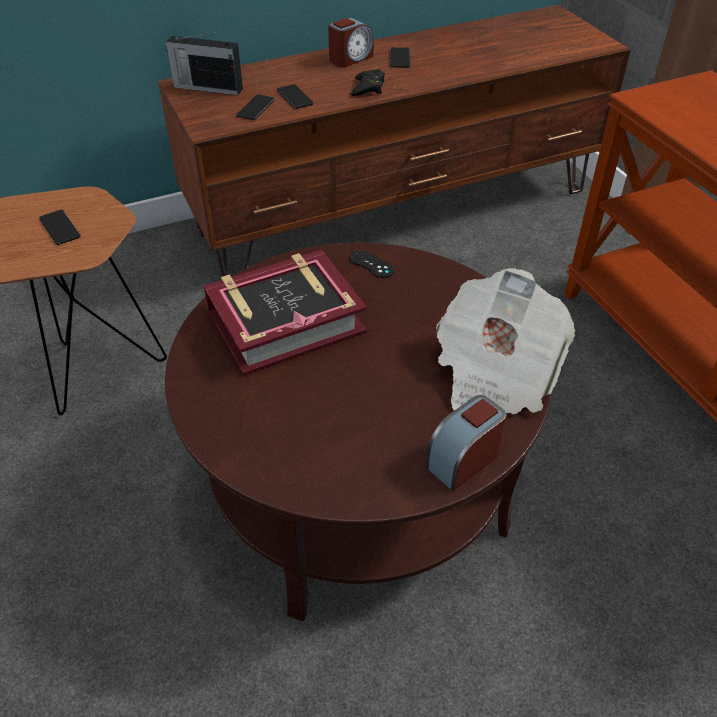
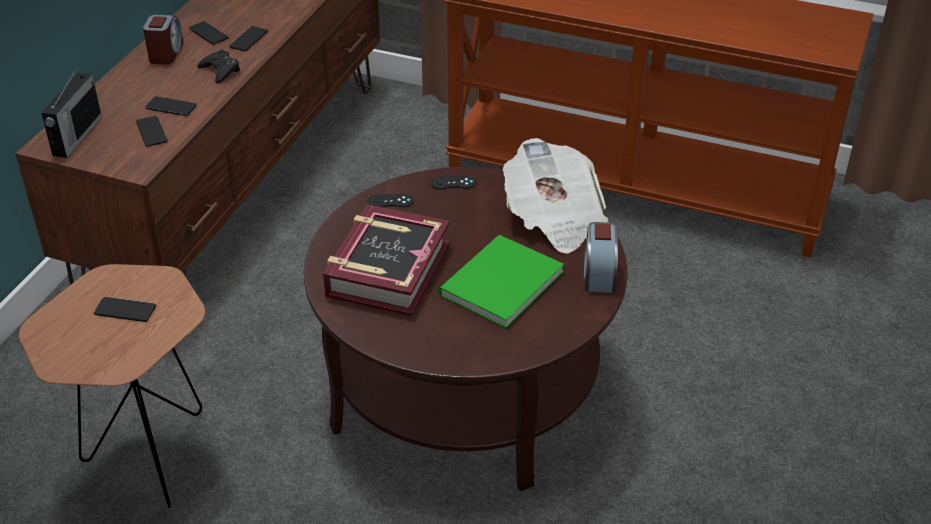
camera: 45 degrees left, 5 degrees down
radio [165,31,243,95] -> radio turned 45 degrees counterclockwise [41,66,102,158]
none -> phone [229,26,268,51]
none -> black game controller [430,176,476,190]
none -> green book [439,235,564,328]

